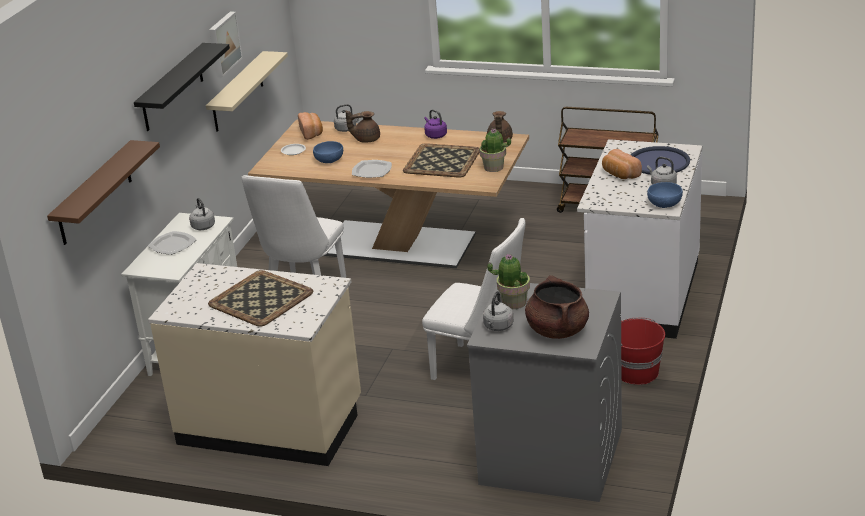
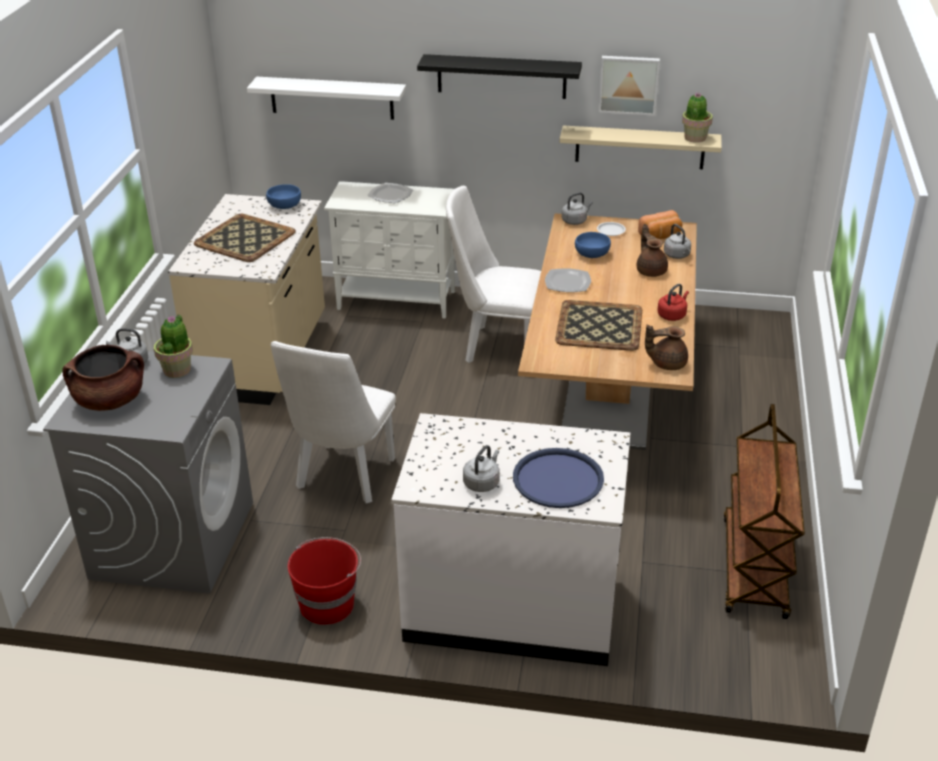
camera: 80 degrees right, 5 degrees up
brown shelf [47,140,160,245] -> white shelf [247,77,406,120]
grey kettle [189,198,215,230] -> grey kettle moved to [562,192,593,225]
purple kettle [424,110,447,139] -> red kettle [657,284,689,321]
potted plant [479,128,511,172] -> potted plant moved to [682,92,713,143]
bread [602,149,642,179] -> none
blue bowl [647,182,683,208] -> blue bowl moved to [266,184,301,209]

